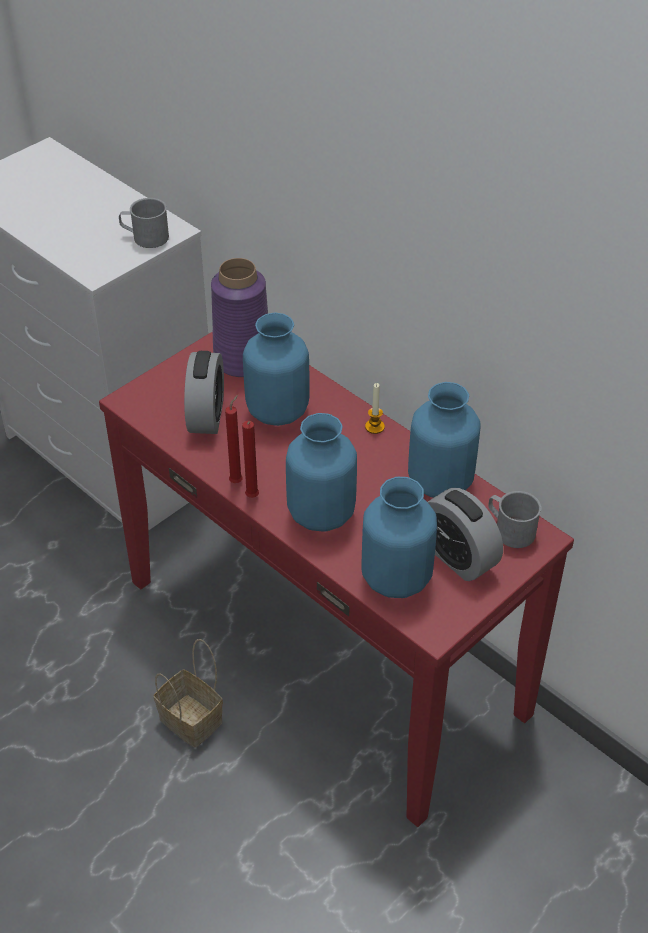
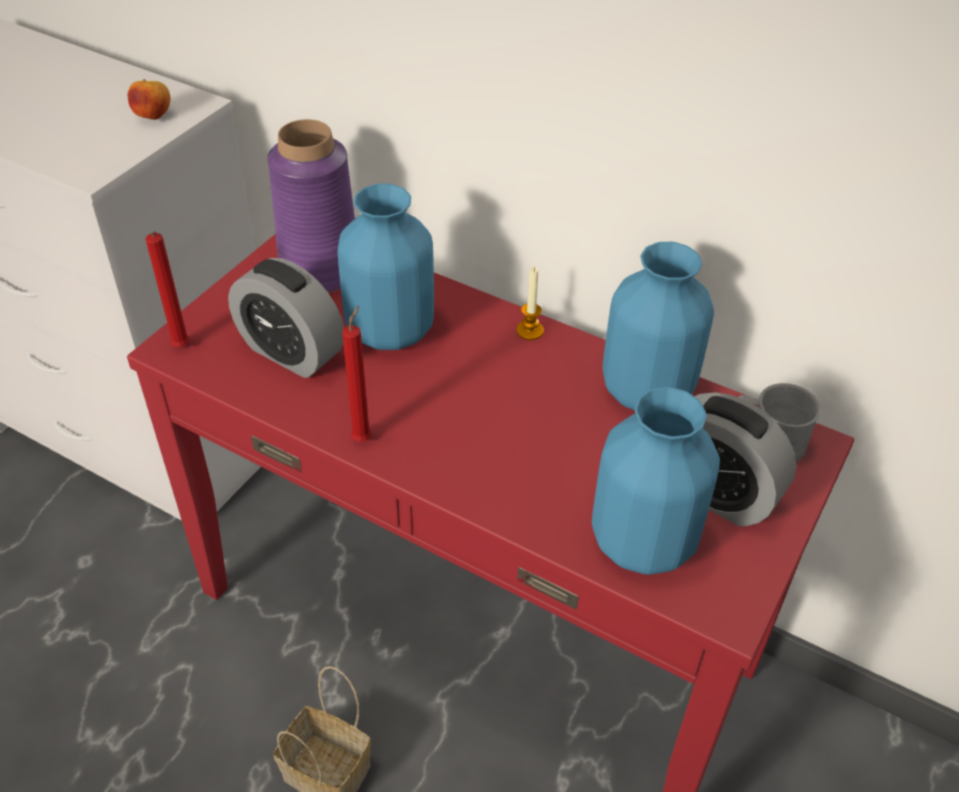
camera: 15 degrees left, 0 degrees up
grey mug [119,198,169,248] -> apple [127,79,170,120]
alarm clock [184,351,224,434] -> alarm clock turned 135 degrees clockwise [228,258,344,378]
red candle [242,421,259,498] -> red candle moved to [145,231,190,347]
blue vase [286,413,357,532] -> none

